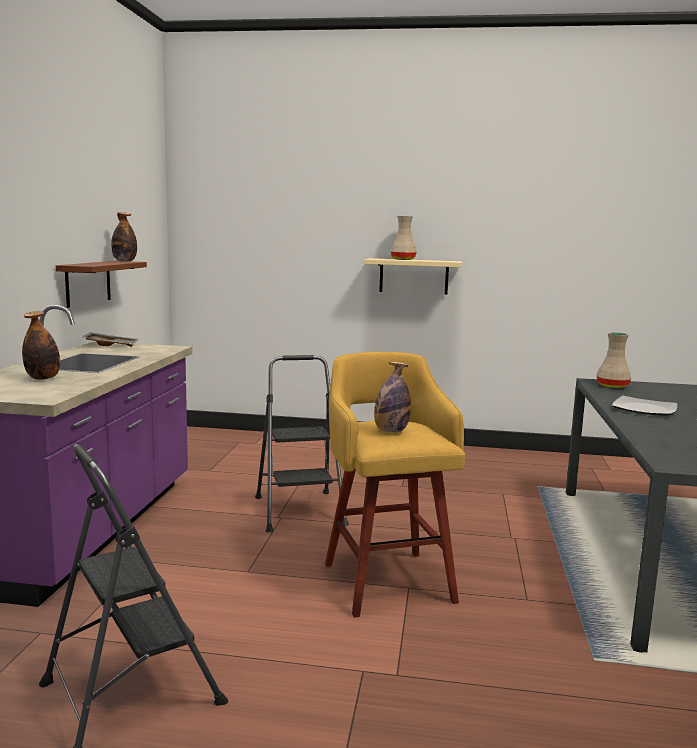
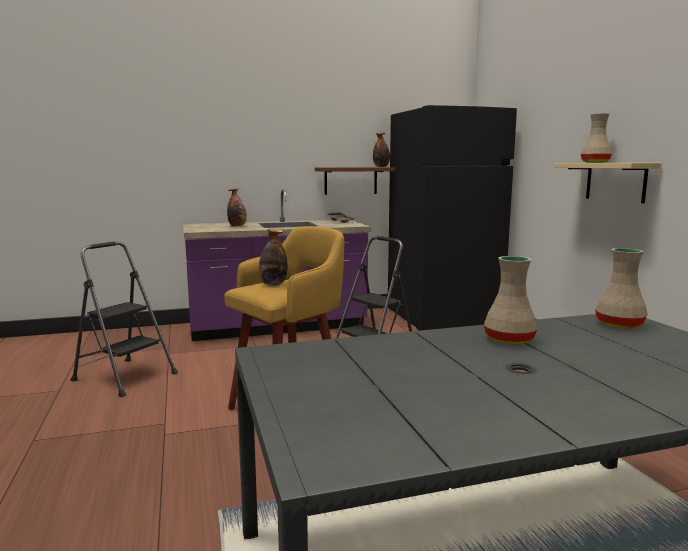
camera: 65 degrees right, 0 degrees up
plate [612,396,677,415] -> beige vase [484,256,537,344]
none -> black fridge [388,105,517,331]

